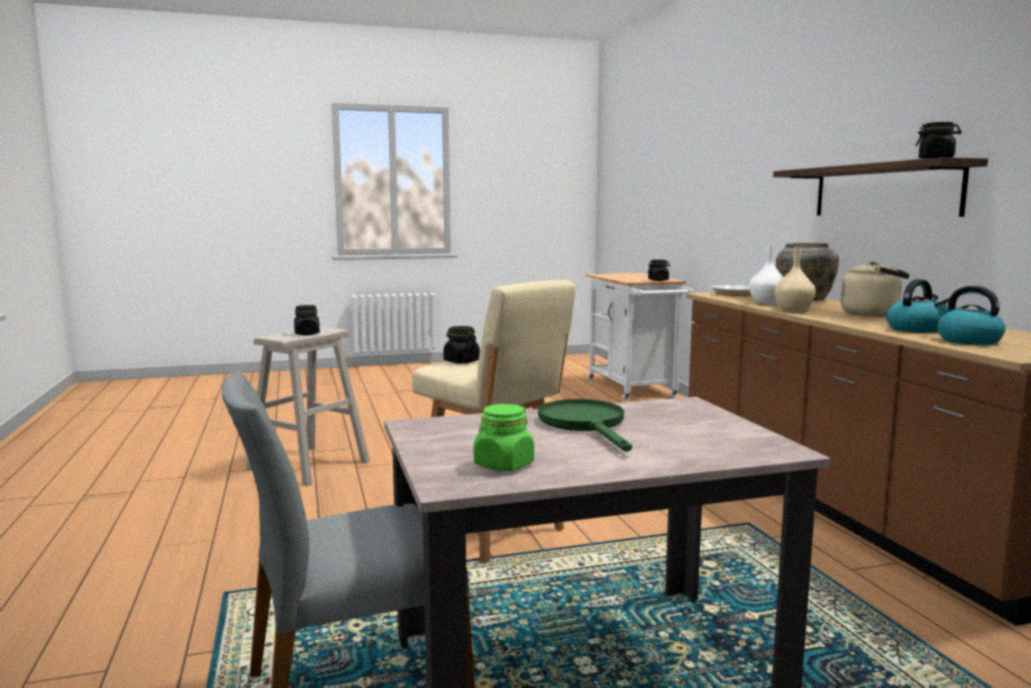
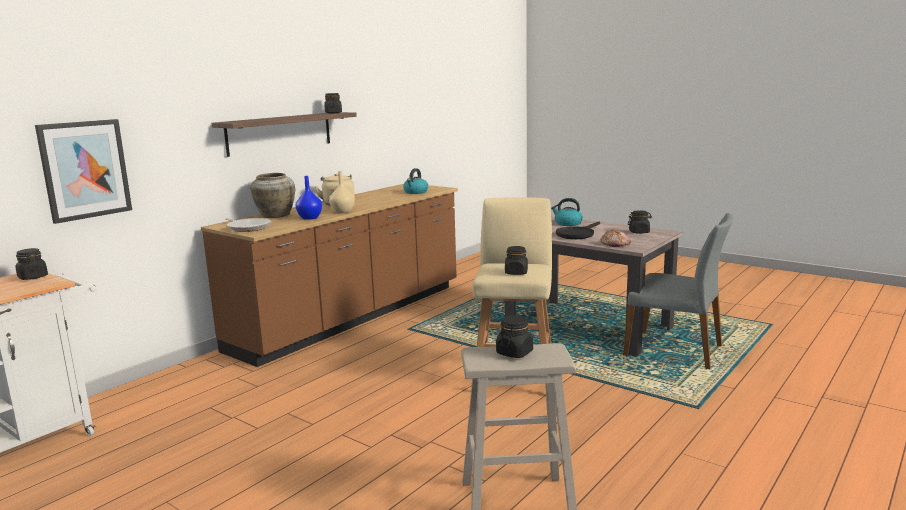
camera: 125 degrees left, 5 degrees up
green jar [474,404,534,471] -> black jar [628,210,652,234]
green frying pan [538,399,632,452] -> black frying pan [556,222,600,239]
white vase [749,244,783,305] -> blue vase [295,176,322,220]
kettle [886,279,941,333] -> kettle moved to [551,198,583,226]
none -> picture [35,119,132,224]
none -> bread [601,229,631,247]

